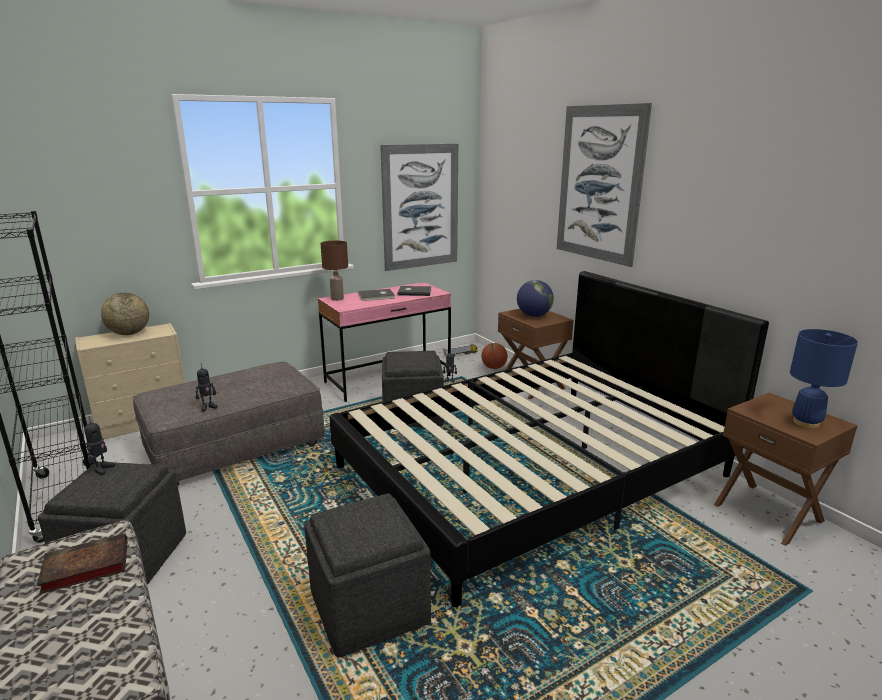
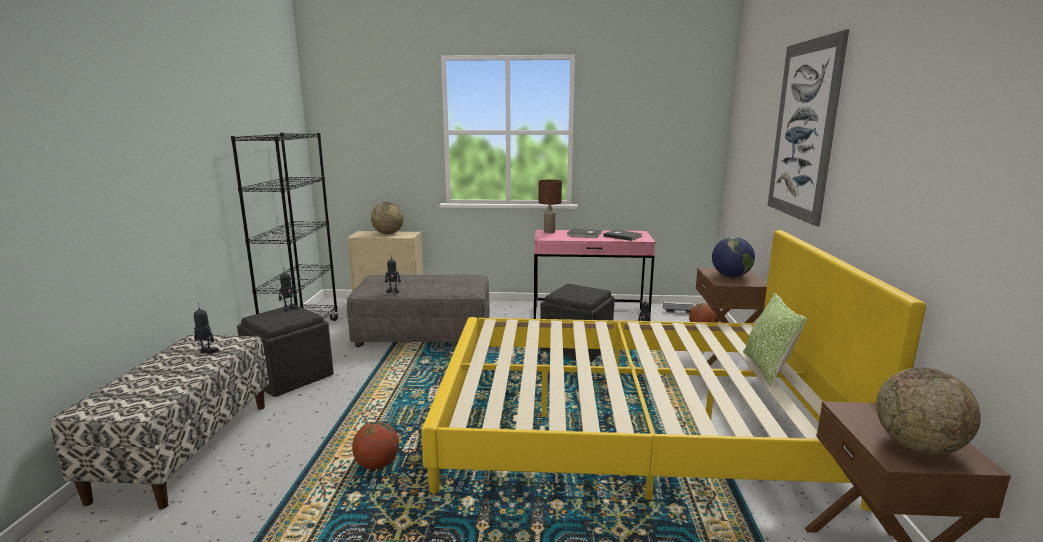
camera: 35 degrees right, 5 degrees down
book [37,533,128,594] -> toy robot [194,303,219,354]
grey ottoman [304,493,431,657] -> basketball [352,422,399,469]
black bed [329,271,769,607] -> yellow bed [421,230,926,511]
picture [380,144,458,271] -> none
blue table lamp [790,329,858,429] -> globe [876,367,981,455]
none -> pillow [743,293,807,386]

